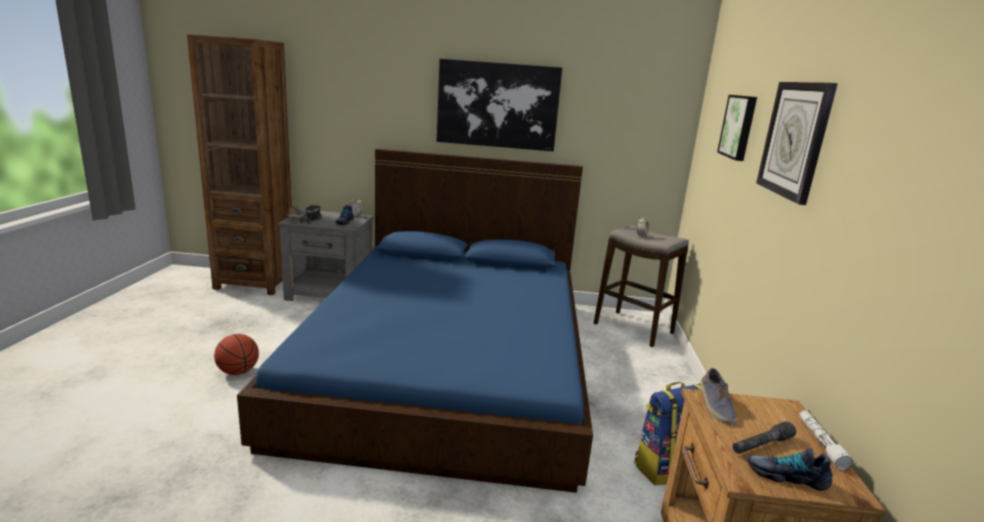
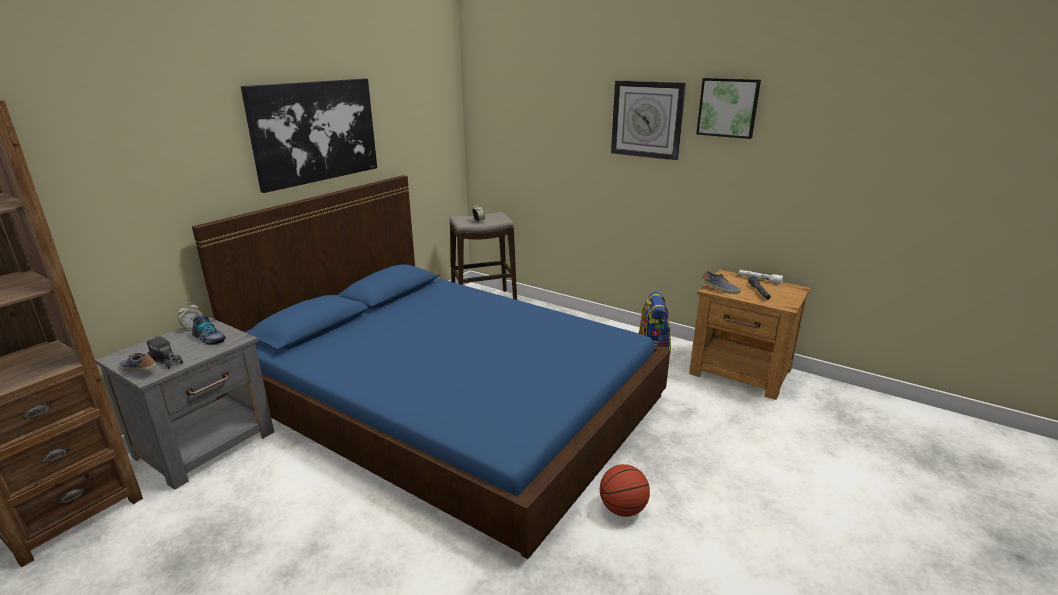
camera: 60 degrees left, 5 degrees up
basketball [214,334,259,375] -> basketball moved to [600,464,650,517]
picture [717,95,757,161] -> picture moved to [696,78,761,139]
shoe [748,448,833,491] -> none

